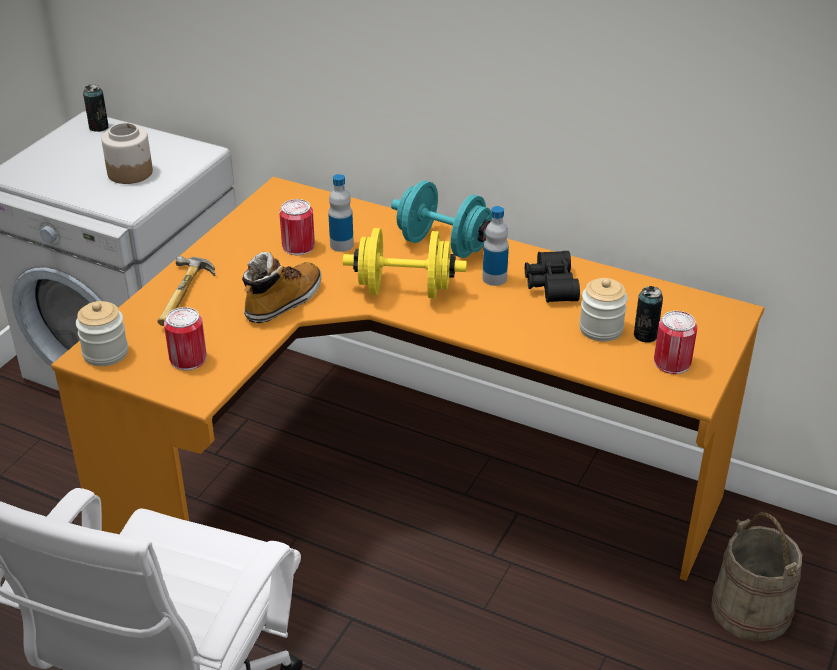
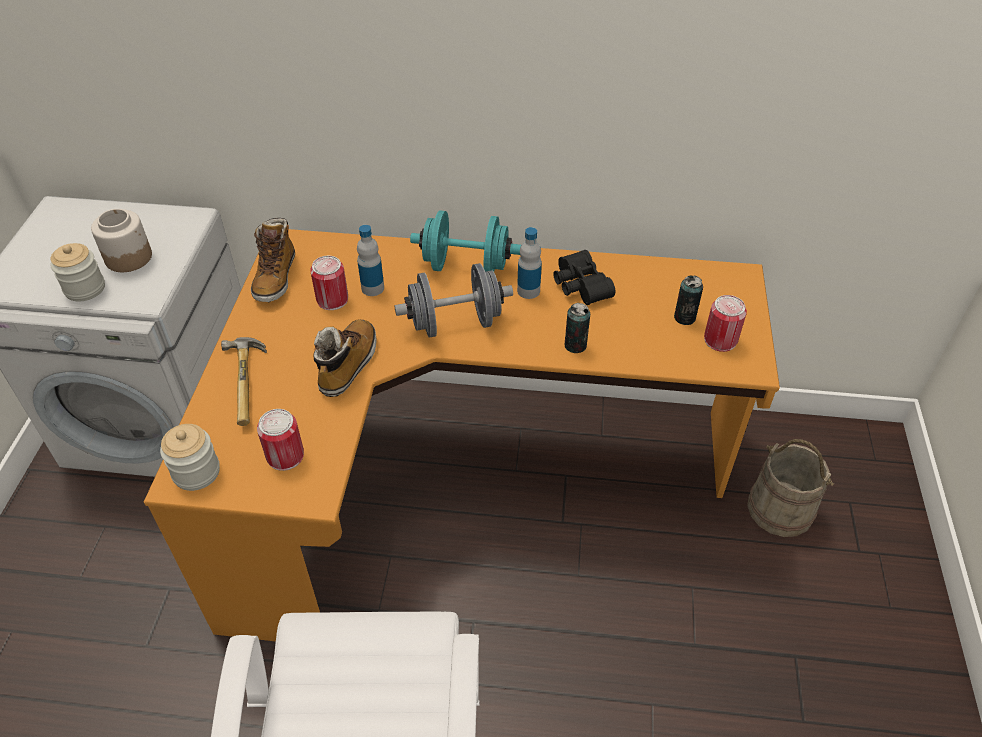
camera: 20 degrees left, 10 degrees up
can [83,84,108,132] -> can moved to [565,303,590,353]
yellow dumbbell [343,228,467,298] -> grey dumbbell [394,263,513,338]
jar [579,278,628,341] -> jar moved to [50,243,105,301]
none -> boot [251,218,295,302]

